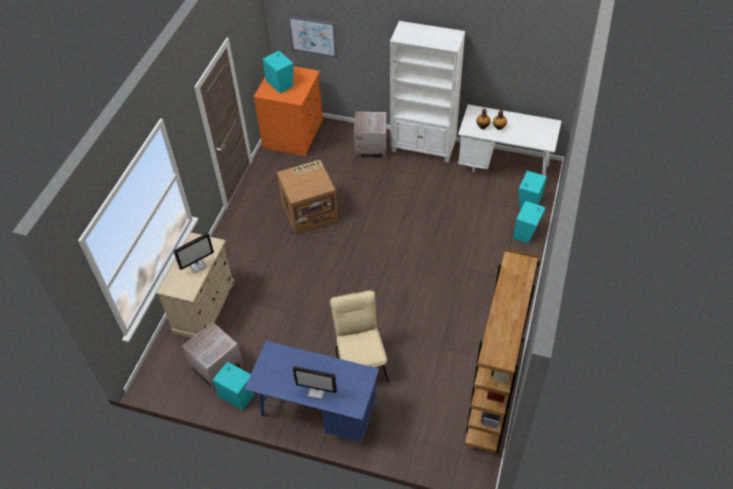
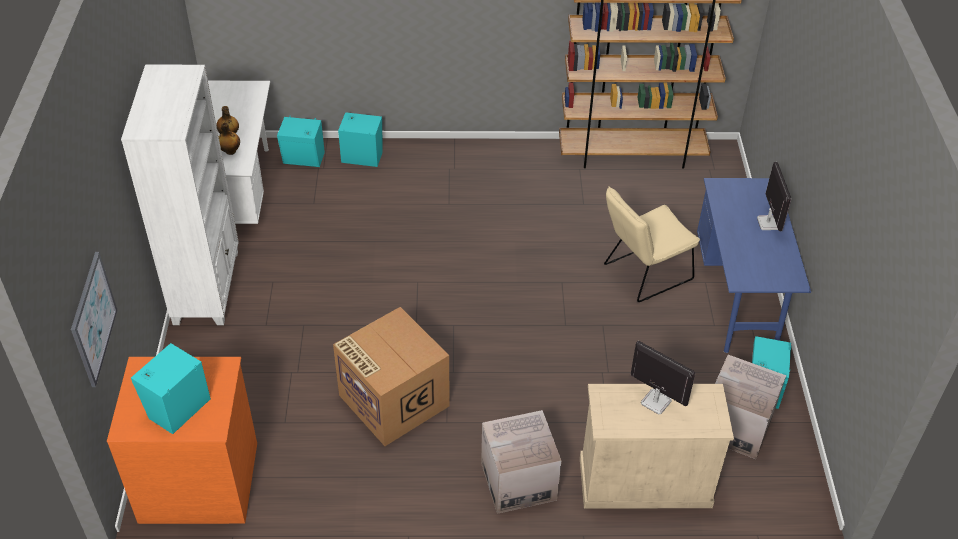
camera: 110 degrees left, 5 degrees down
cardboard box [354,112,387,159] -> cardboard box moved to [481,410,561,514]

